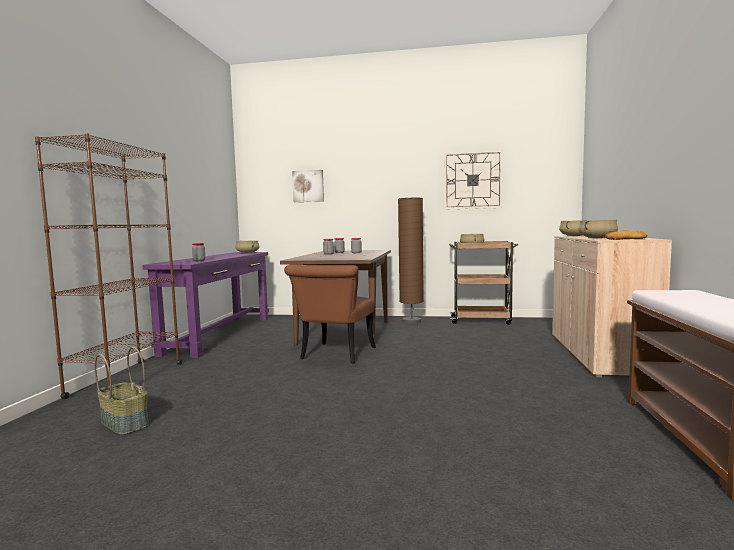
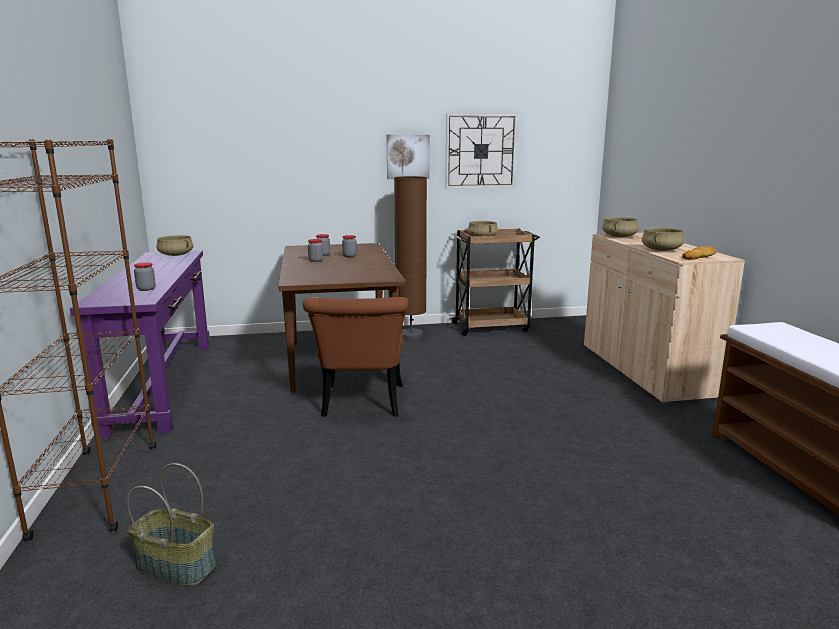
camera: 20 degrees left, 10 degrees up
picture [292,170,324,202] -> picture moved to [386,135,430,179]

